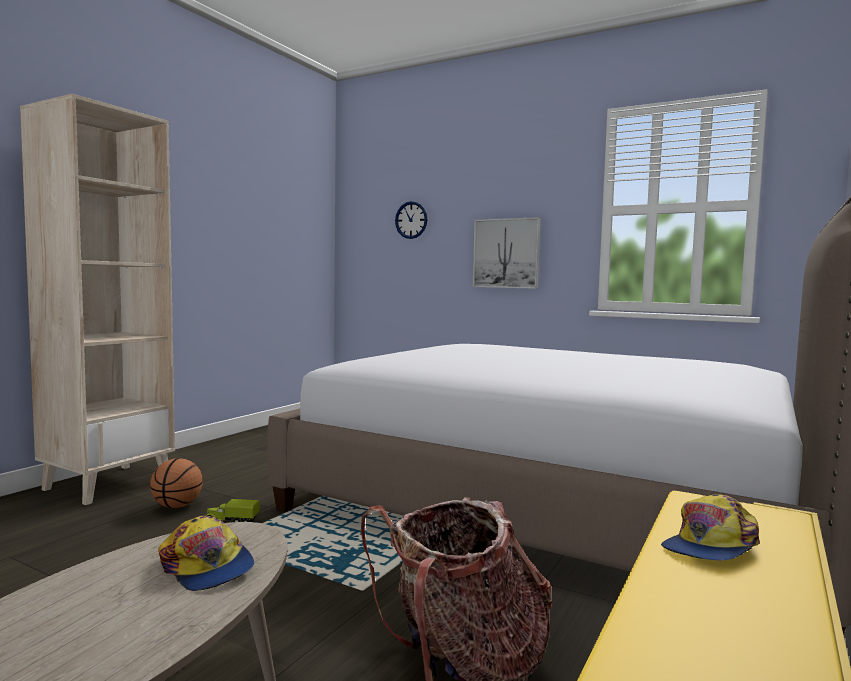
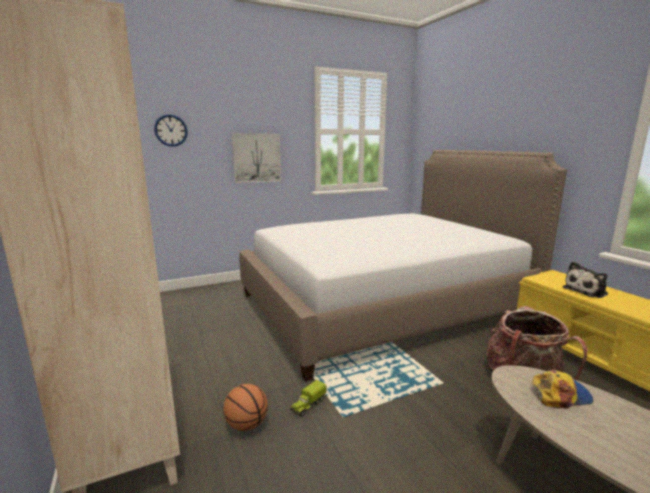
camera: 55 degrees left, 10 degrees up
cap [661,494,760,561] -> plush toy [563,262,608,298]

